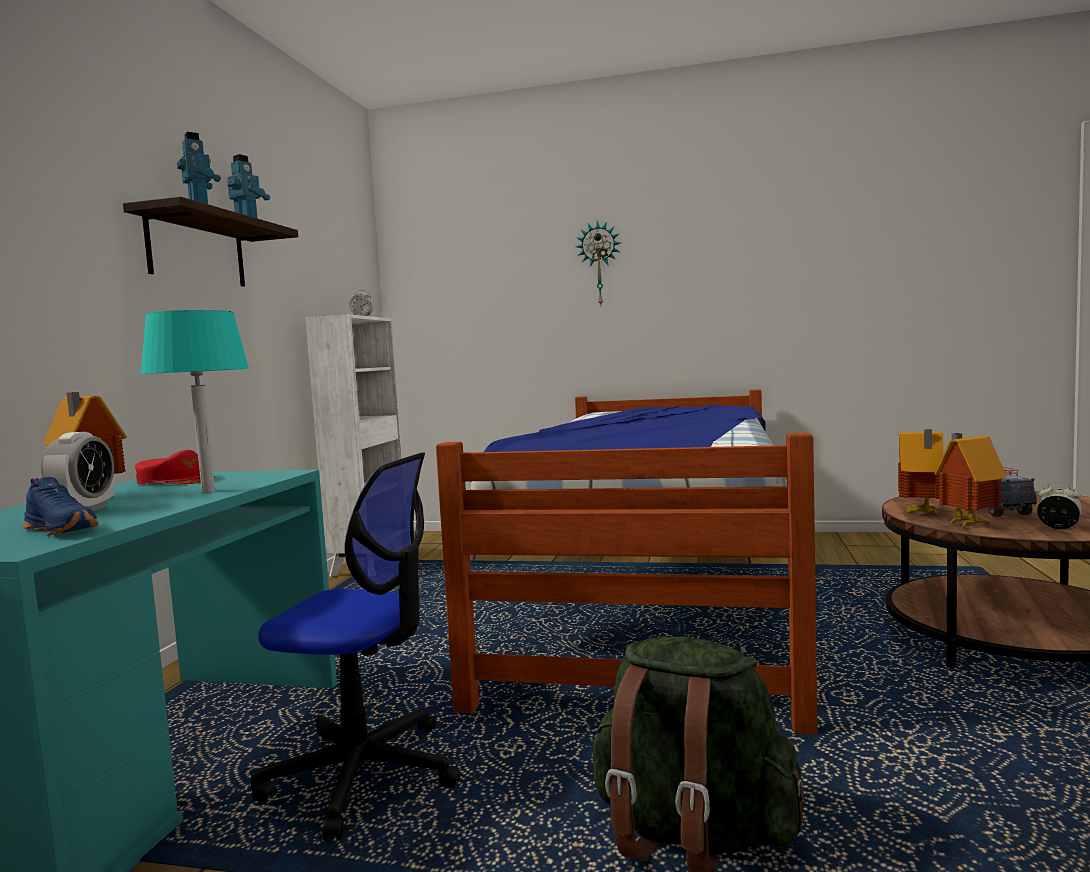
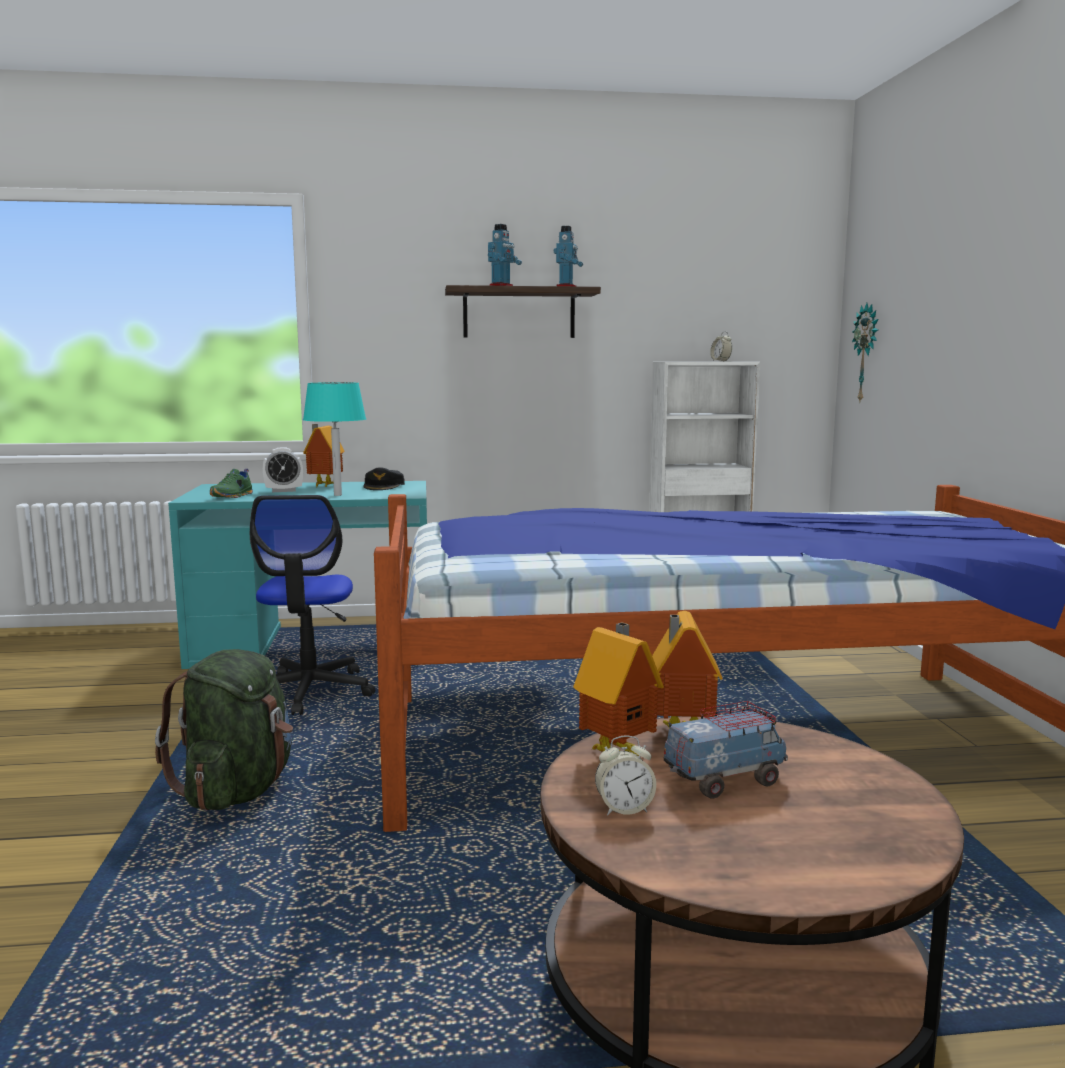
camera: 70 degrees right, 5 degrees up
blue shoe [23,477,99,536] -> green shoe [210,469,253,498]
red cap [135,450,215,484] -> black cap [363,467,405,490]
wall clock [576,220,621,305] -> wall clock moved to [852,303,878,401]
alarm clock [1037,481,1083,529] -> alarm clock turned 60 degrees clockwise [595,735,656,815]

